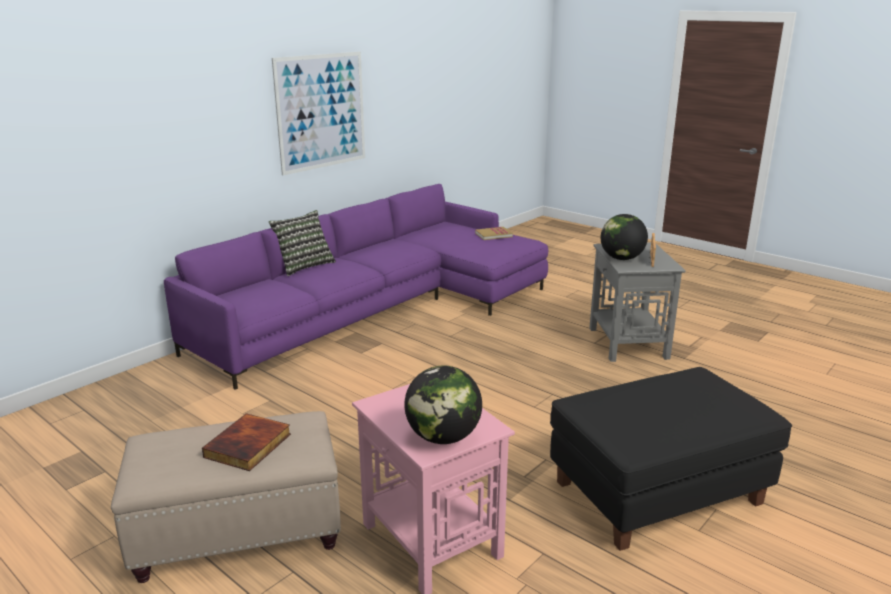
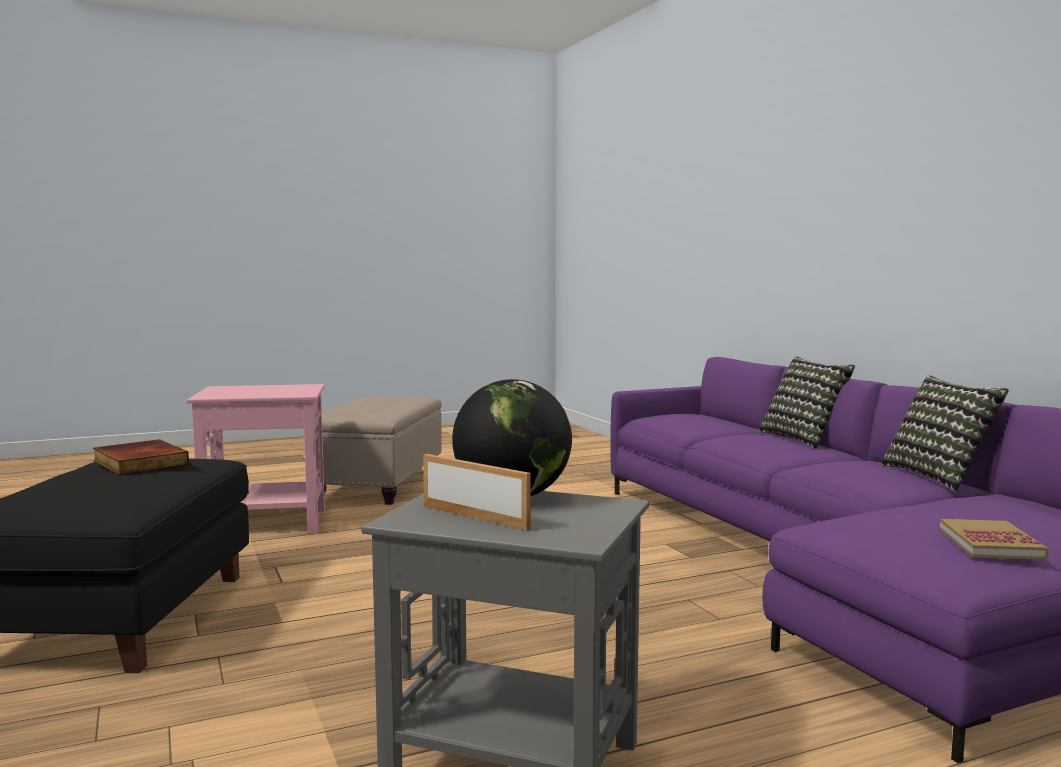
camera: 115 degrees right, 15 degrees down
book [202,413,291,471] -> book moved to [93,439,189,475]
picture [272,51,365,175] -> none
globe [404,365,482,444] -> none
none -> pillow [882,375,1008,491]

